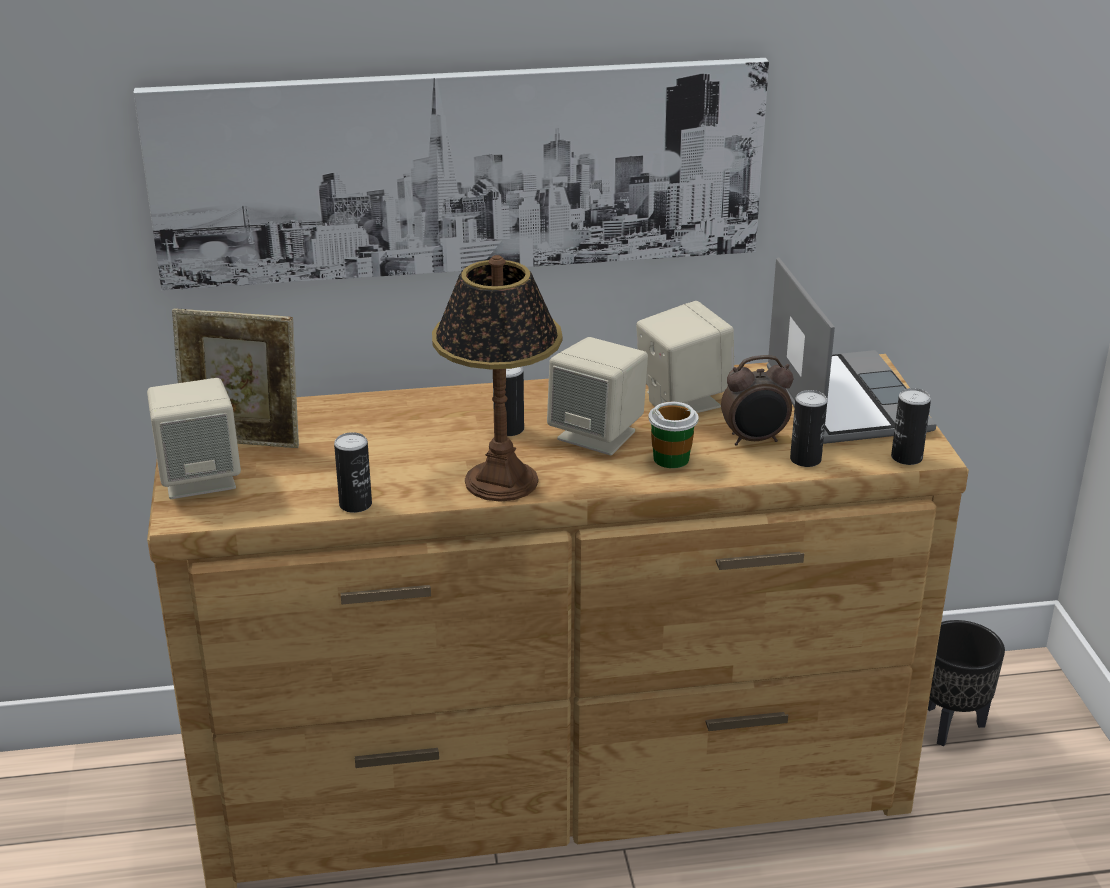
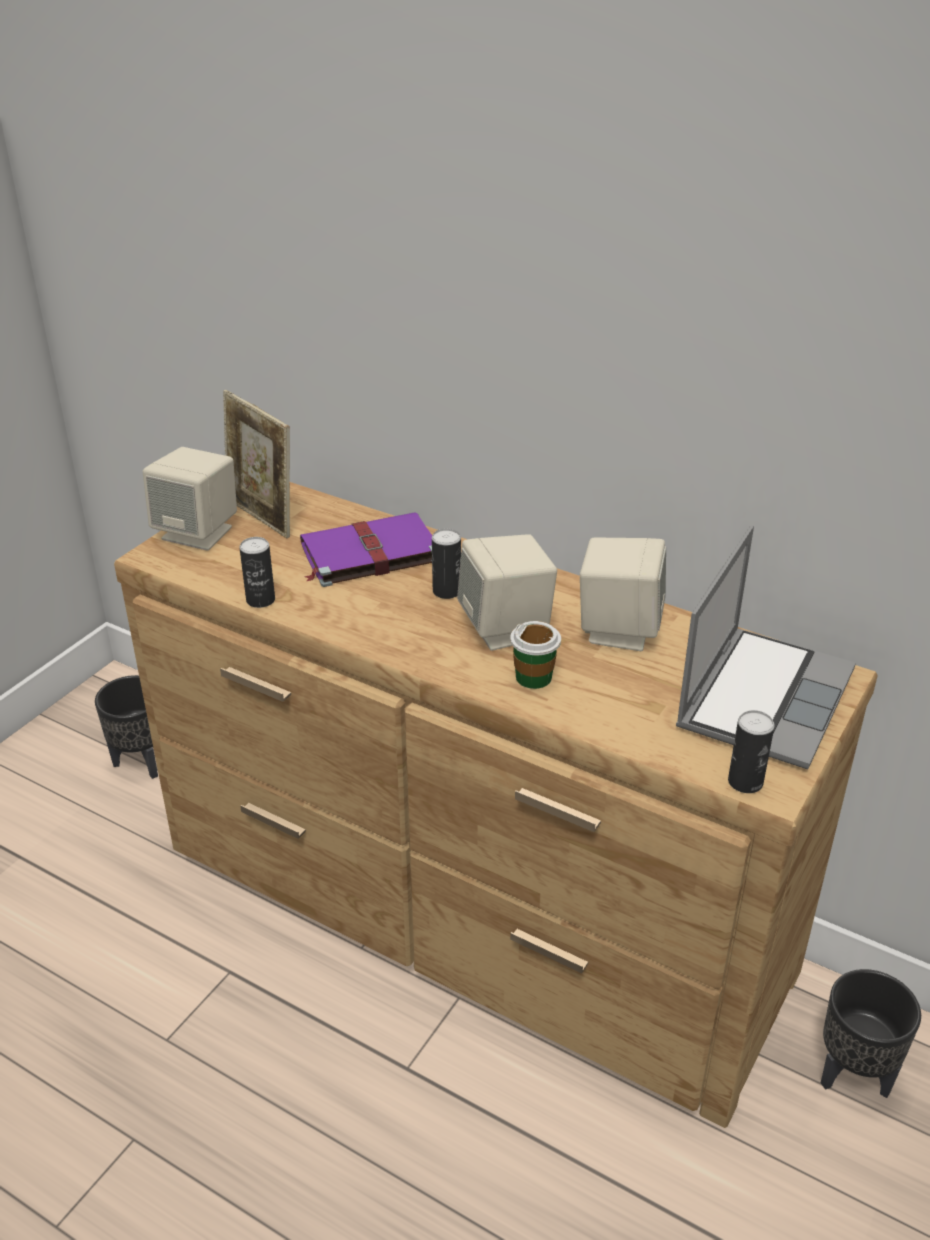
camera: 40 degrees right, 5 degrees up
picture [133,58,769,291] -> none
table lamp [432,255,563,502] -> none
alarm clock [721,355,793,446] -> none
can [790,390,828,467] -> none
none -> black planter [95,675,158,779]
none -> purple book [300,512,432,587]

